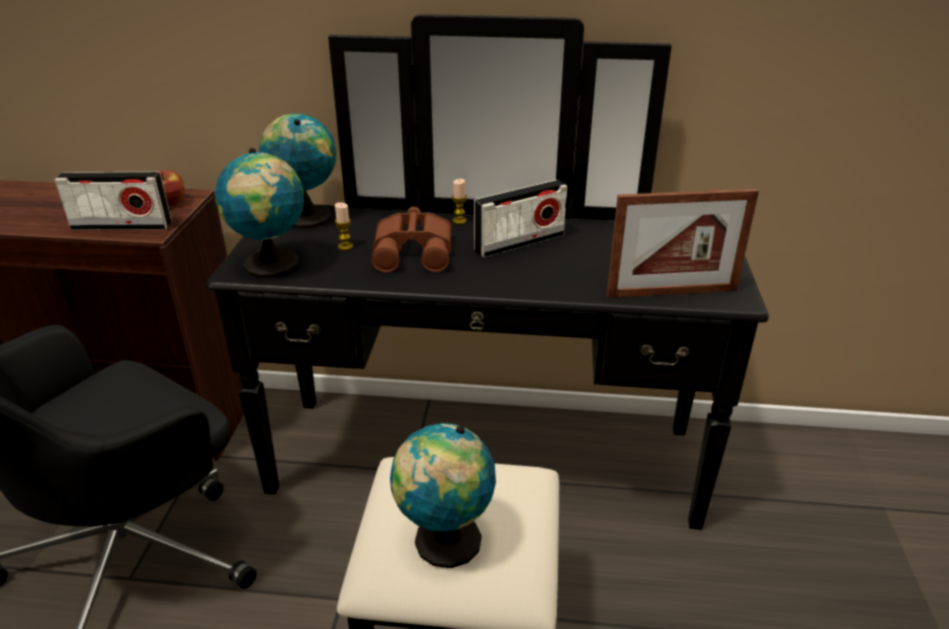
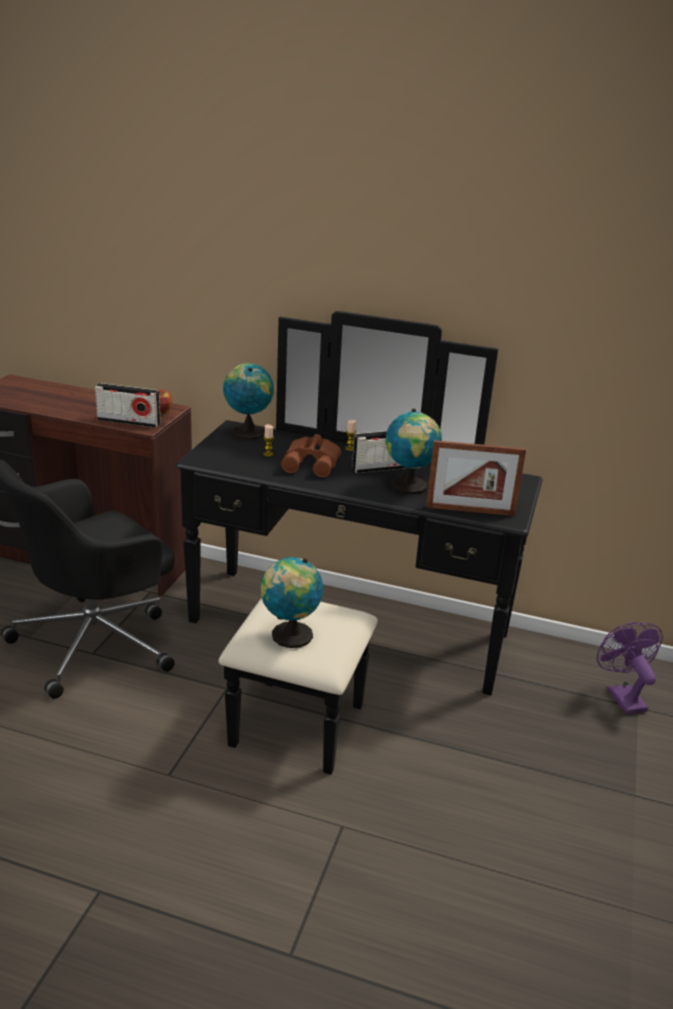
camera: 10 degrees right, 5 degrees down
globe [215,148,304,278] -> globe moved to [386,409,442,494]
none -> purple fan [597,622,663,714]

